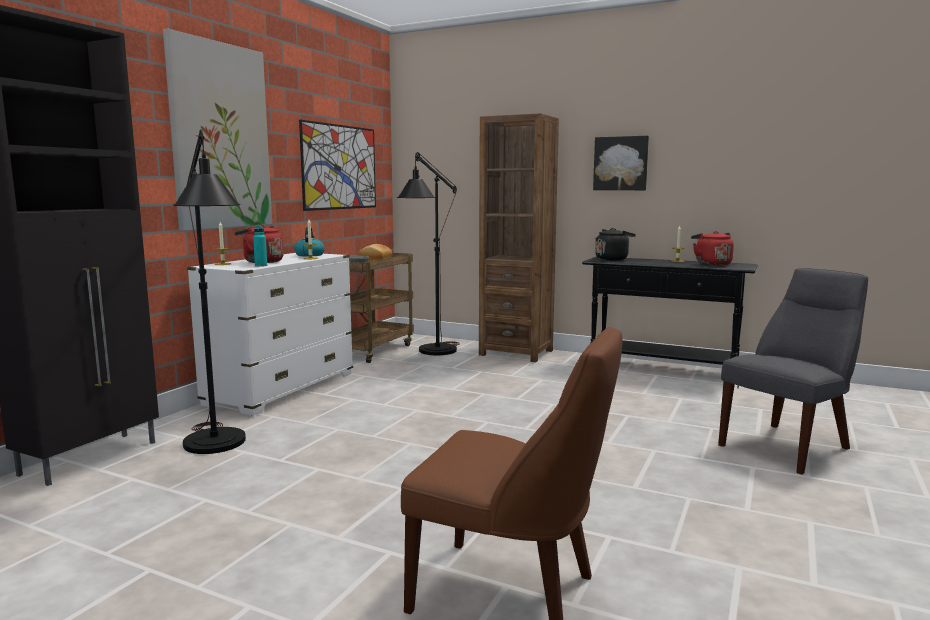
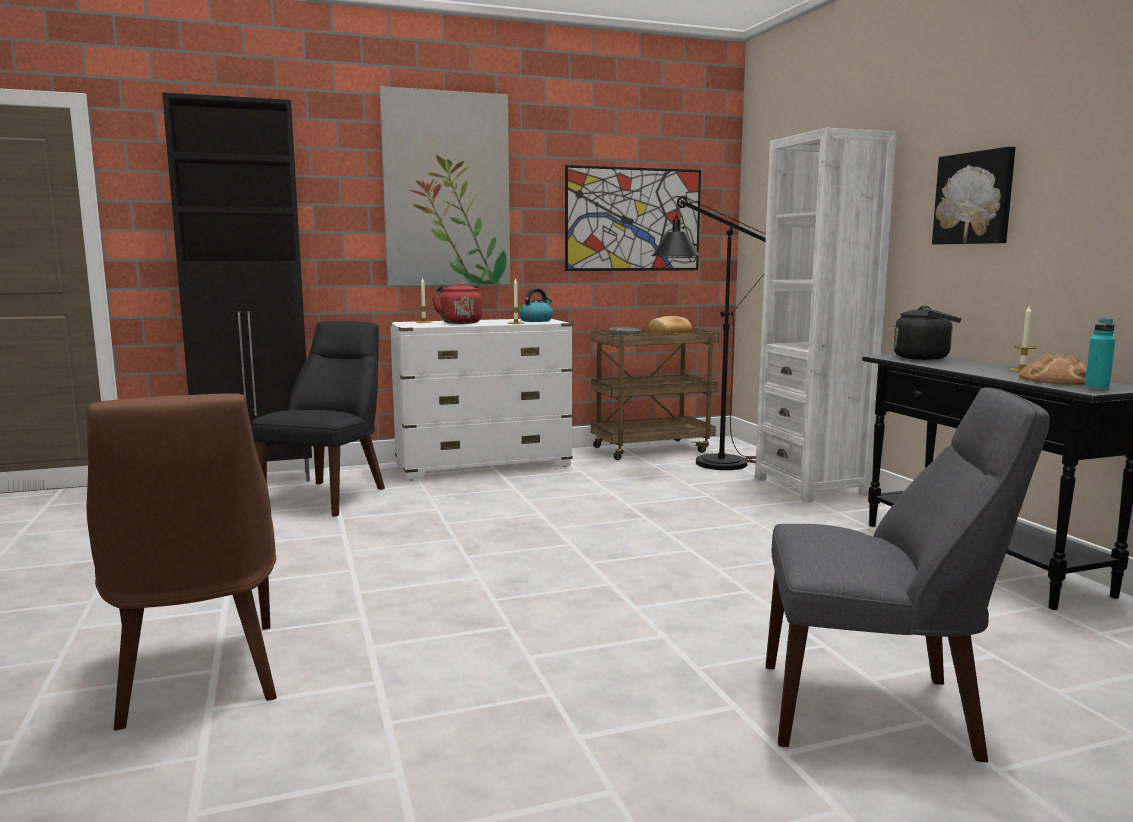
camera: 45 degrees right, 0 degrees up
black floor lamp [173,129,246,454] -> black chair [251,321,385,517]
turquoise bottle [253,225,267,267] -> turquoise bottle moved to [1085,318,1115,390]
brown bookcase [479,113,559,362] -> white bookcase [755,128,897,503]
red kettle [691,231,734,266] -> bread [1019,354,1087,385]

